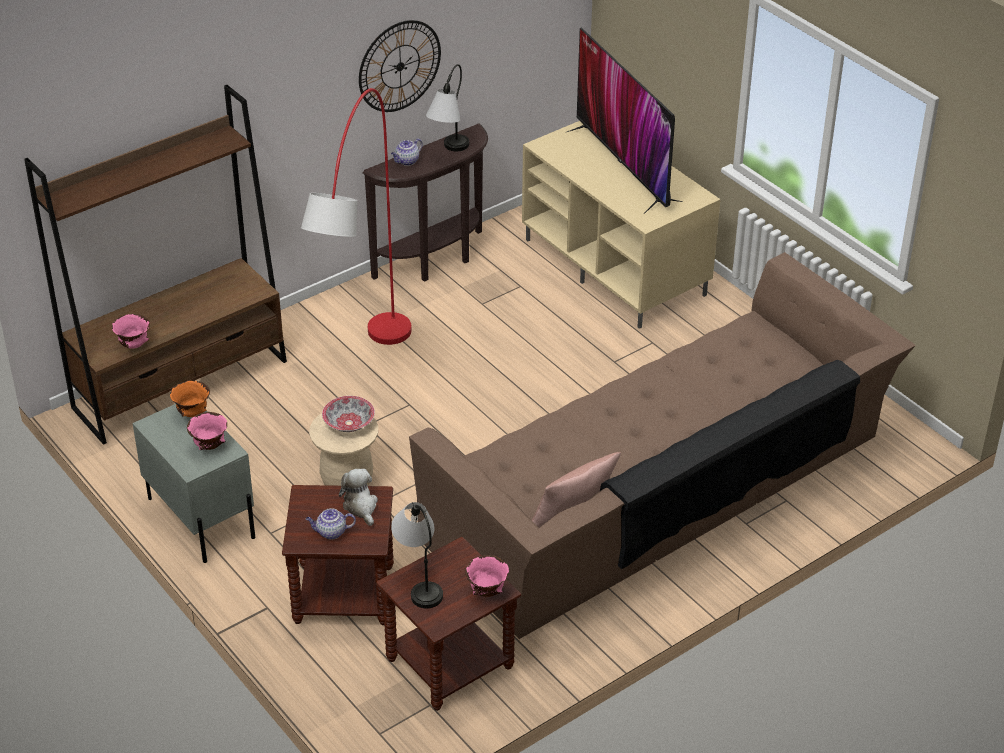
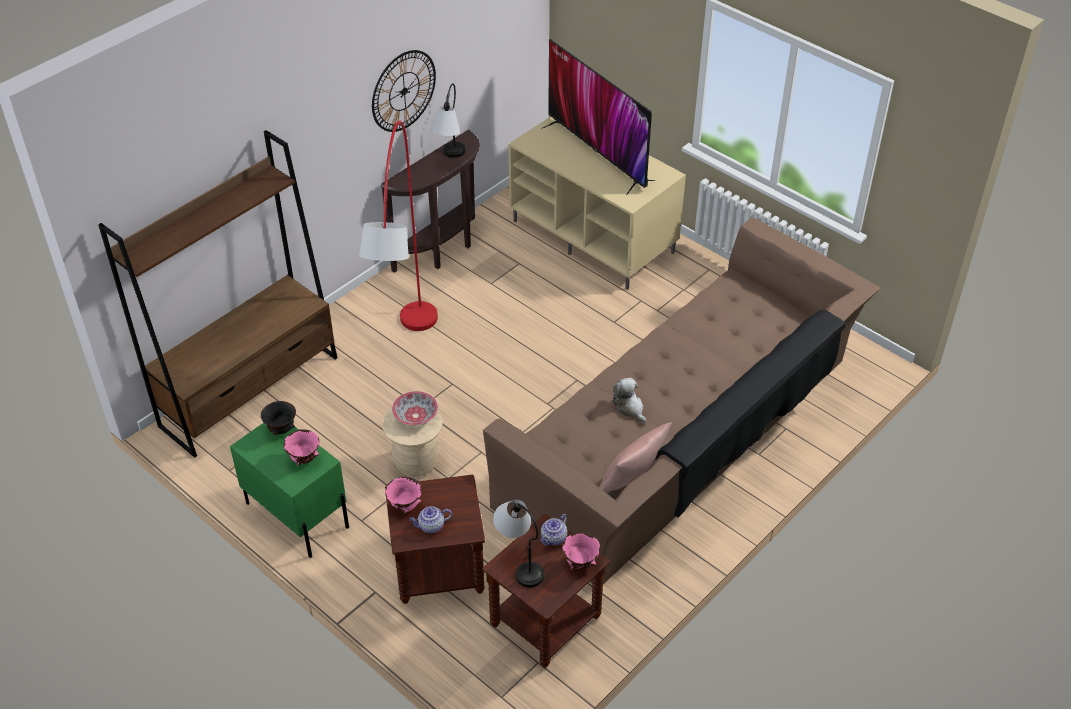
camera: 10 degrees left, 5 degrees up
pink bowl [112,314,150,349] -> pink bowl moved to [385,477,422,514]
grey nightstand [133,404,255,563] -> green nightstand [230,423,349,558]
orange bowl [170,381,210,417] -> black bowl [261,401,296,435]
plush toy [339,469,378,526] -> plush toy moved to [613,378,646,423]
teapot [391,139,423,166] -> teapot moved to [540,514,567,546]

